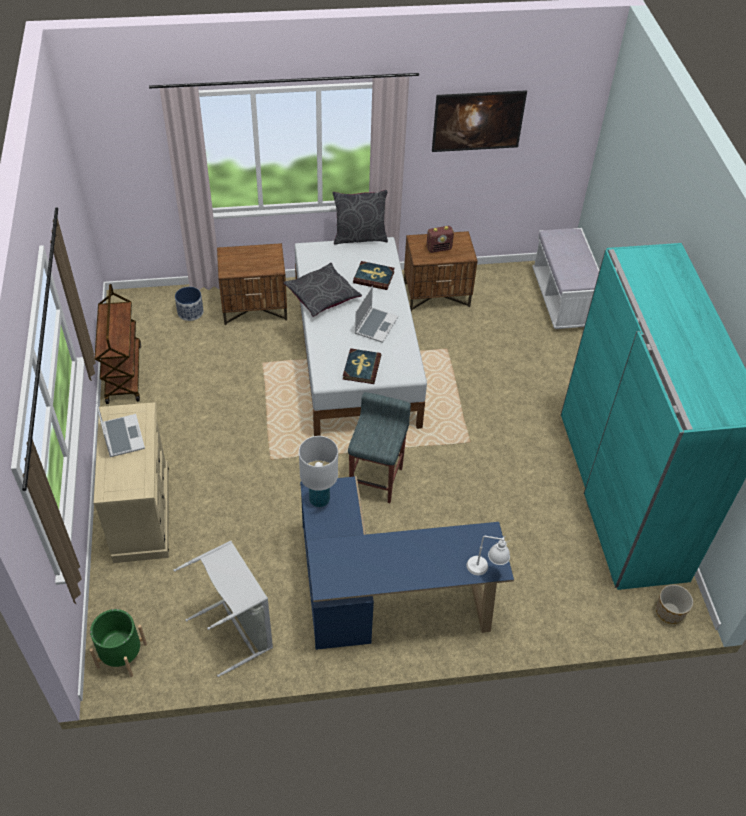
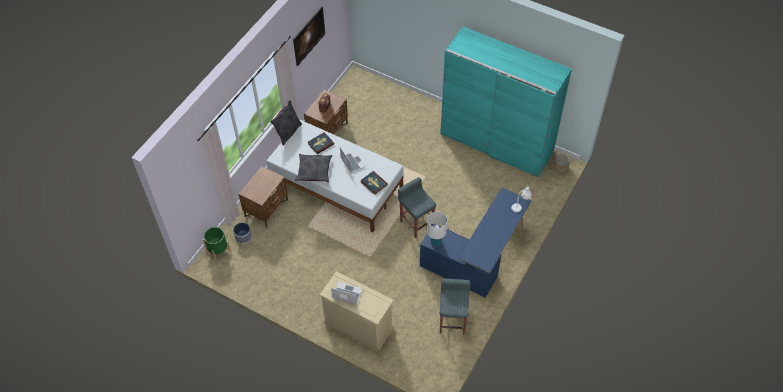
camera: 50 degrees left, 5 degrees up
green planter [90,609,147,677] -> green planter moved to [203,227,231,261]
brown cart [95,284,141,404] -> none
grey laundry basket [173,541,273,677] -> grey stool [440,279,470,335]
white bench [532,228,599,329] -> none

